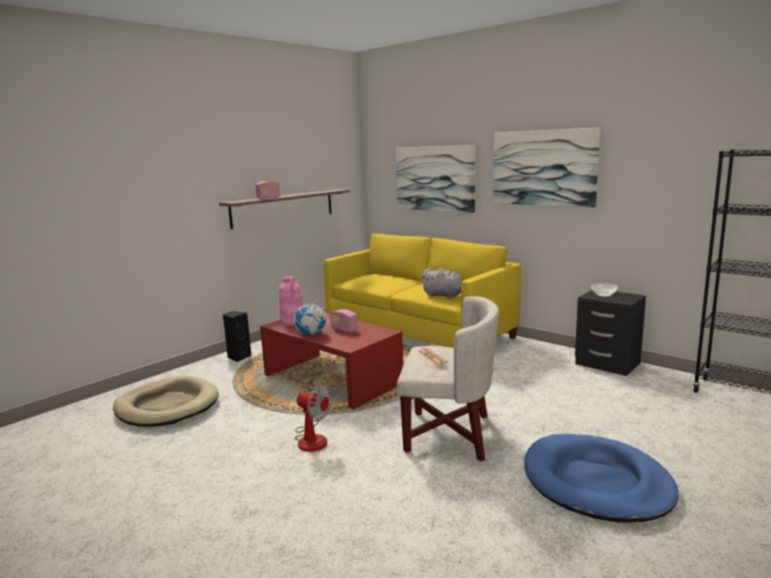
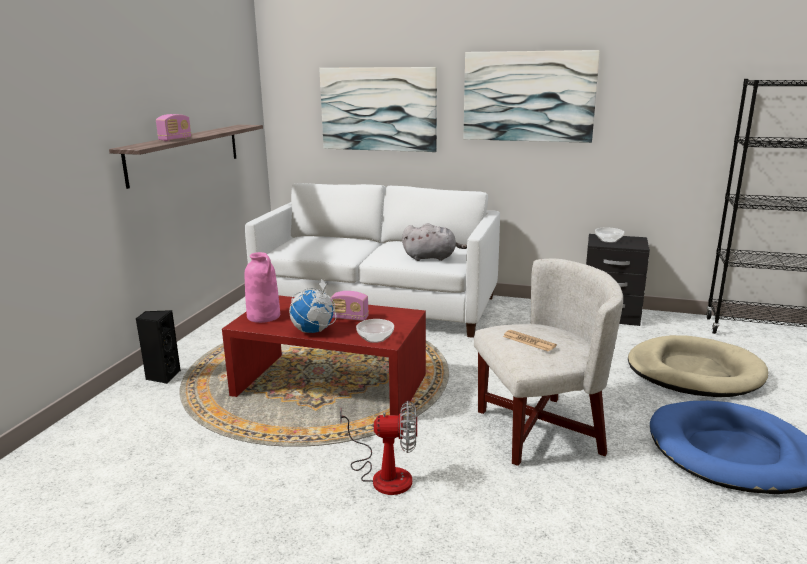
camera: 25 degrees left, 5 degrees up
beige dog bed [113,376,219,427] -> beige dog bed moved to [628,335,768,397]
yellow sofa [324,234,521,348] -> white sofa [245,183,500,338]
none -> bowl [356,319,394,343]

